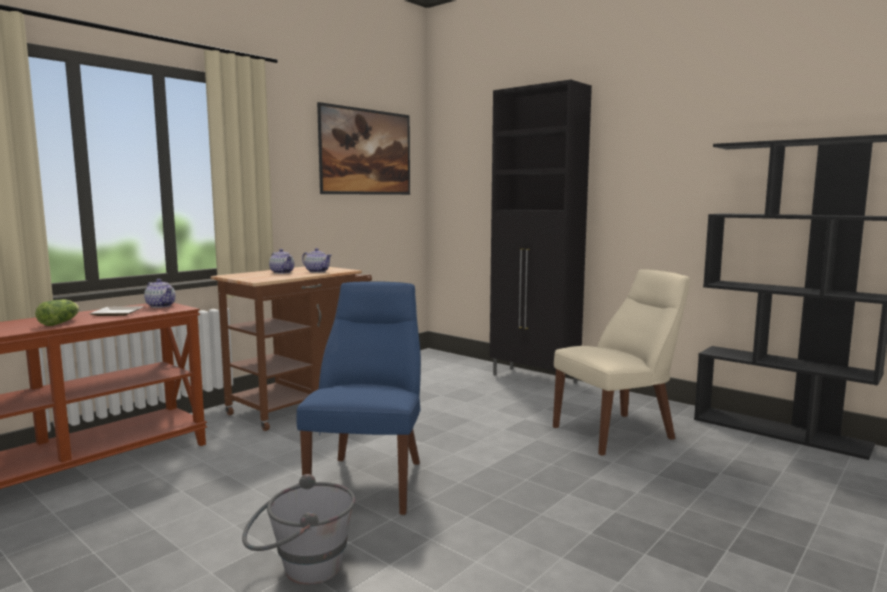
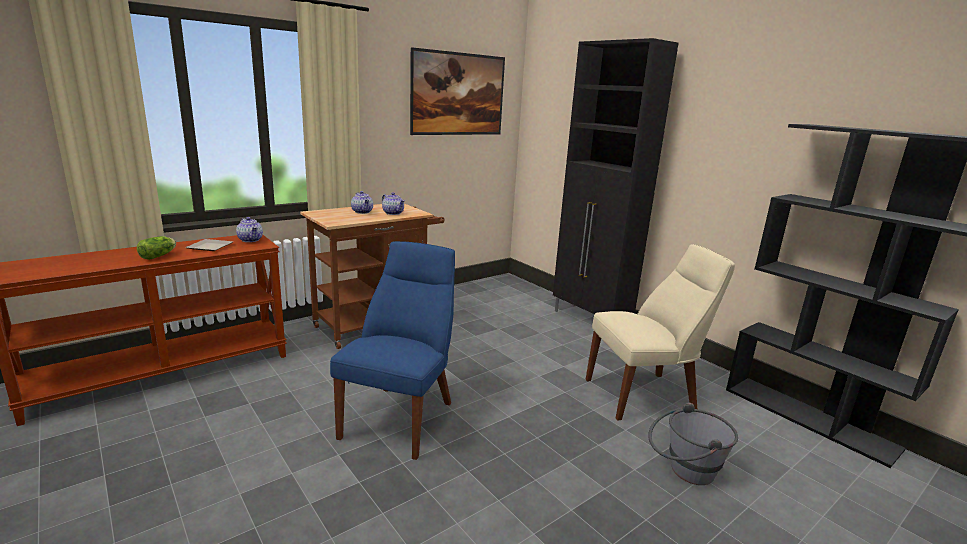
camera: 10 degrees right, 10 degrees up
grey bucket [242,474,355,584] -> grey bucket moved to [648,403,738,485]

